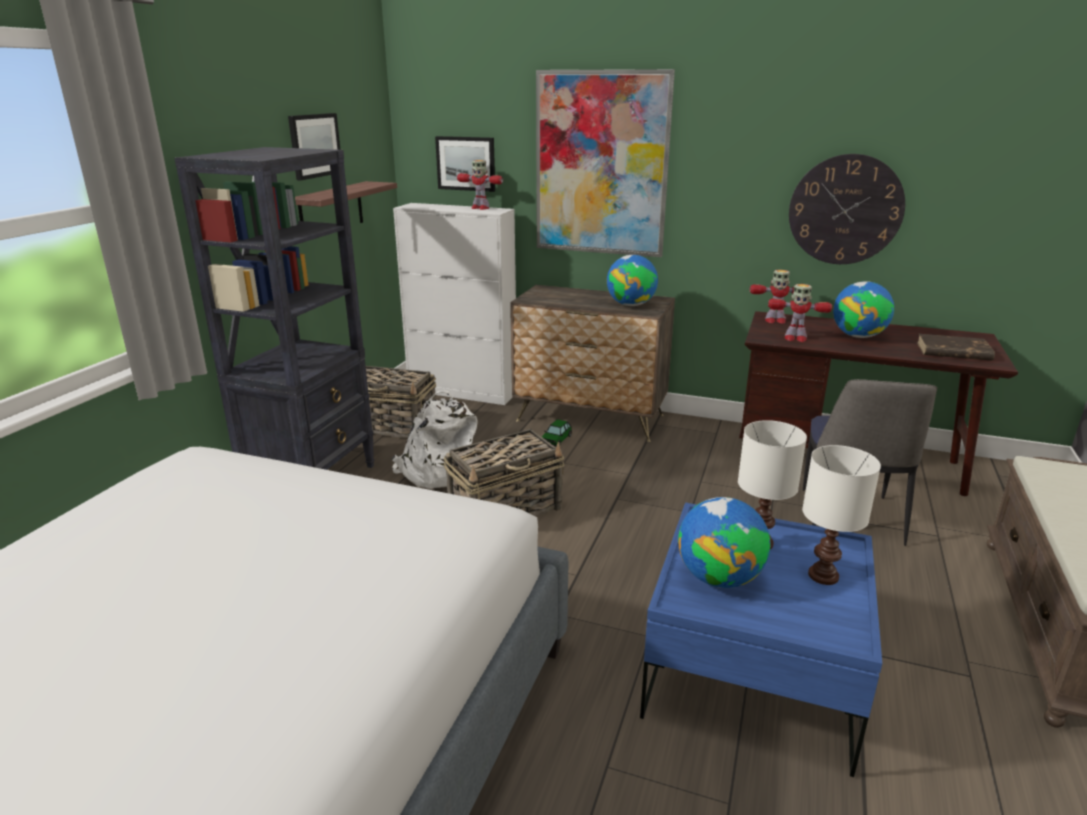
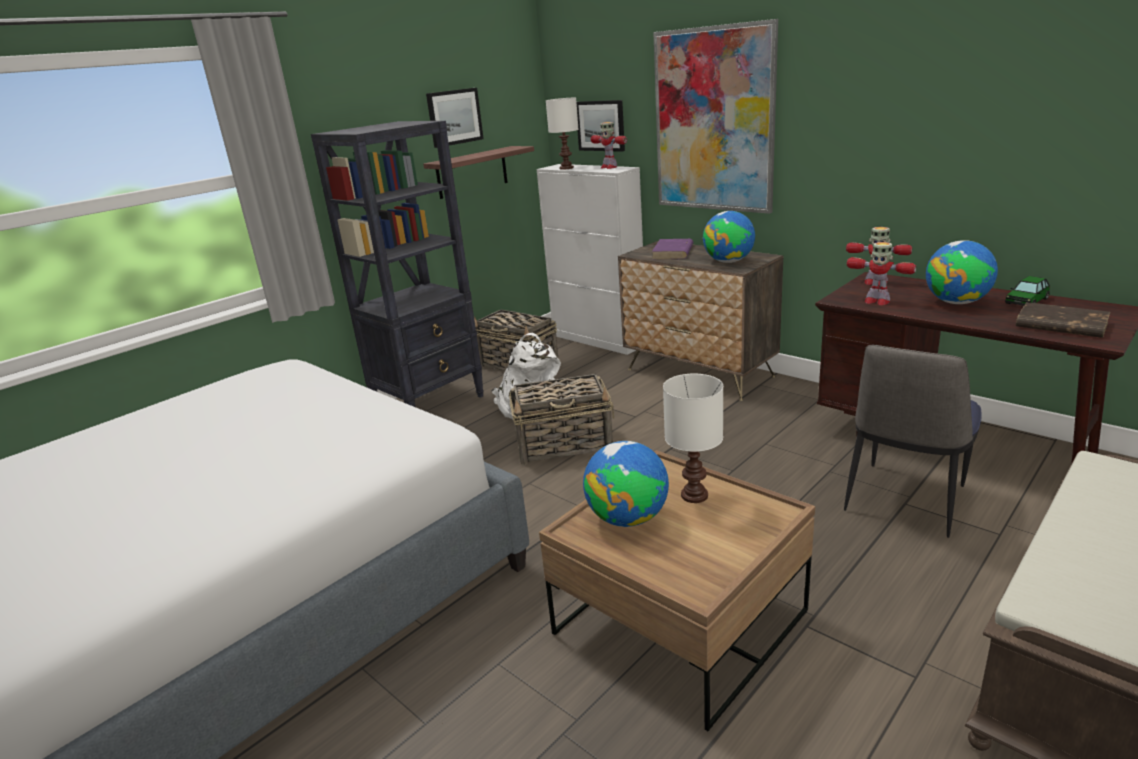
camera: 25 degrees right, 0 degrees up
toy car [542,419,572,447] -> toy car moved to [1005,276,1050,306]
blue coffee table [640,502,882,777] -> brown coffee table [539,450,815,731]
wall clock [789,154,905,264] -> none
white table lamp [802,445,881,585] -> white table lamp moved to [546,98,579,170]
none -> purple book [652,239,693,259]

